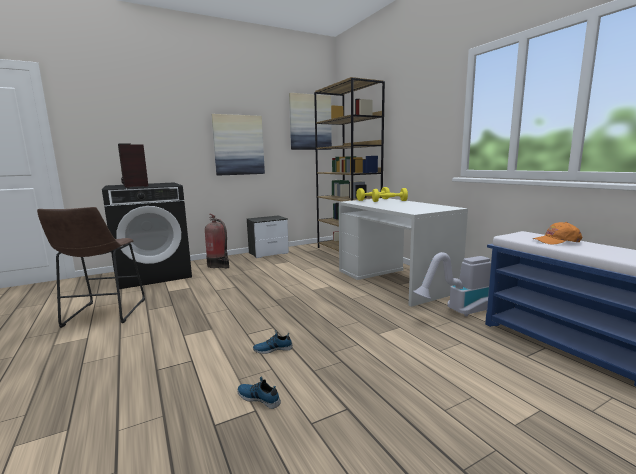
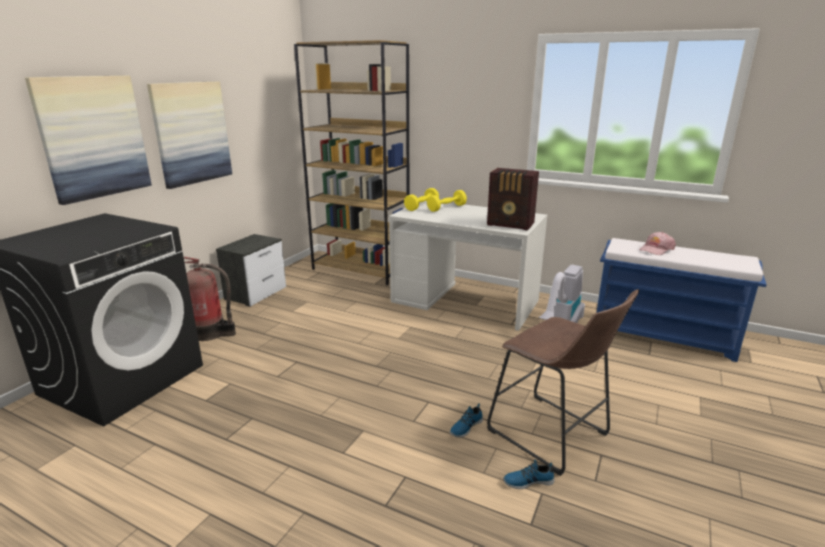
camera: 35 degrees left, 10 degrees up
brown stool [37,207,145,328] -> brown stool moved to [487,289,639,476]
radio [118,144,148,188] -> radio moved to [487,168,539,230]
picture [289,93,332,150] -> picture moved to [25,75,152,205]
orange cap [533,222,583,245] -> pink cap [639,232,676,255]

